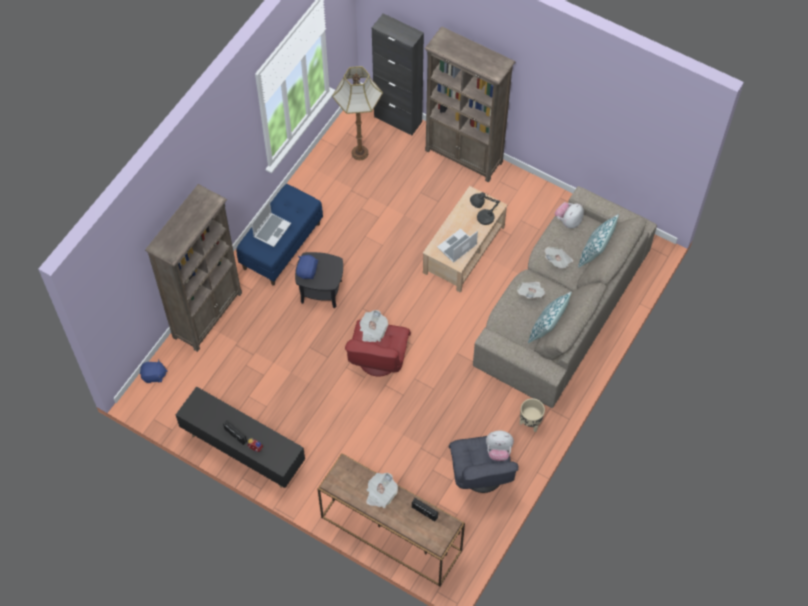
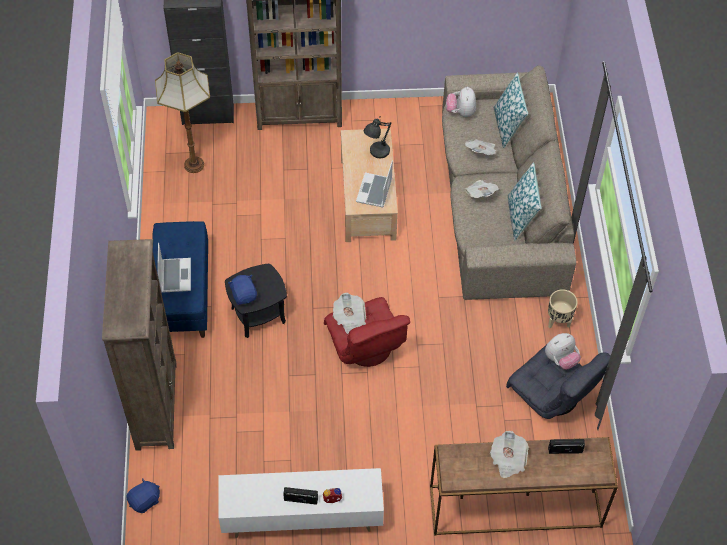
camera: 35 degrees left, 5 degrees down
black tv stand [176,386,305,488] -> white tv stand [218,468,384,538]

